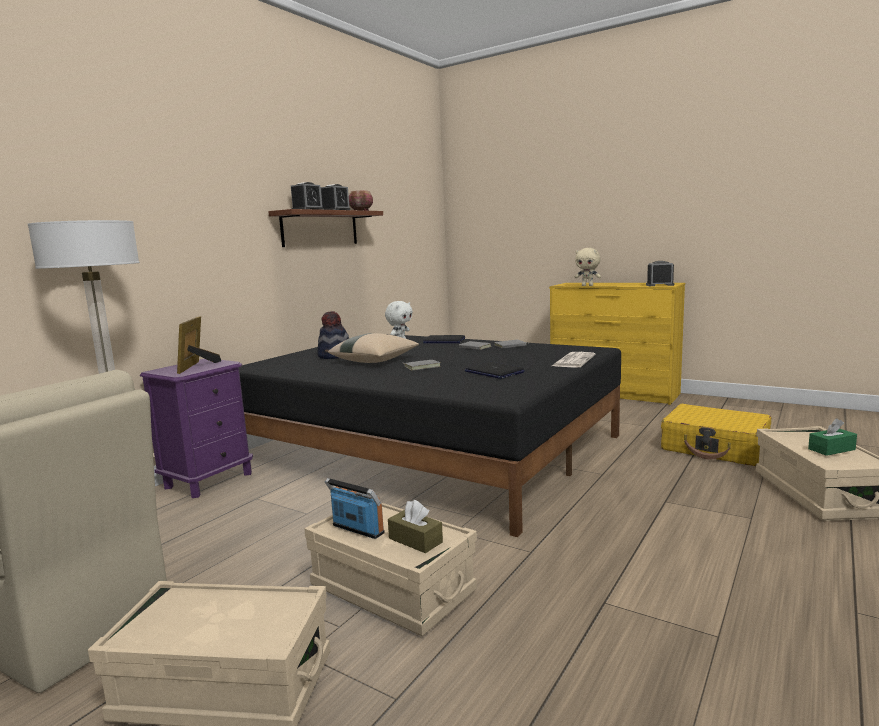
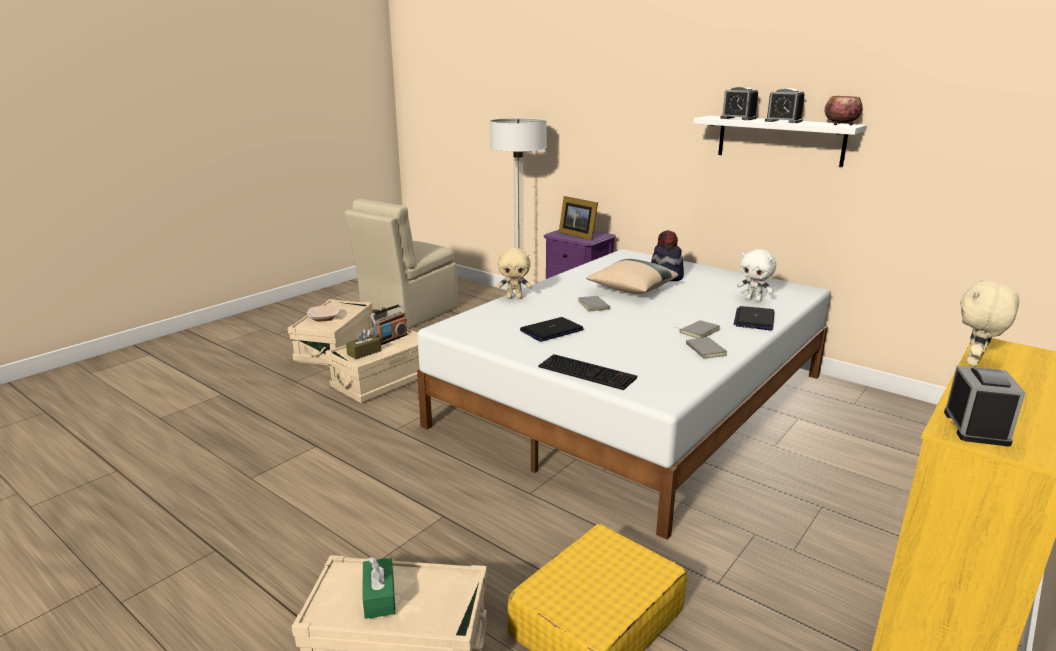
camera: 95 degrees right, 10 degrees up
picture frame [177,316,221,374] -> picture frame turned 135 degrees counterclockwise [559,196,598,240]
black bed [239,334,621,537] -> white bed [417,249,831,540]
brown shelf [268,209,383,247] -> white shelf [694,116,867,167]
newspaper [552,352,596,368] -> keyboard [538,354,637,390]
none -> bowl [307,305,340,321]
none -> beige plush toy [496,248,532,299]

